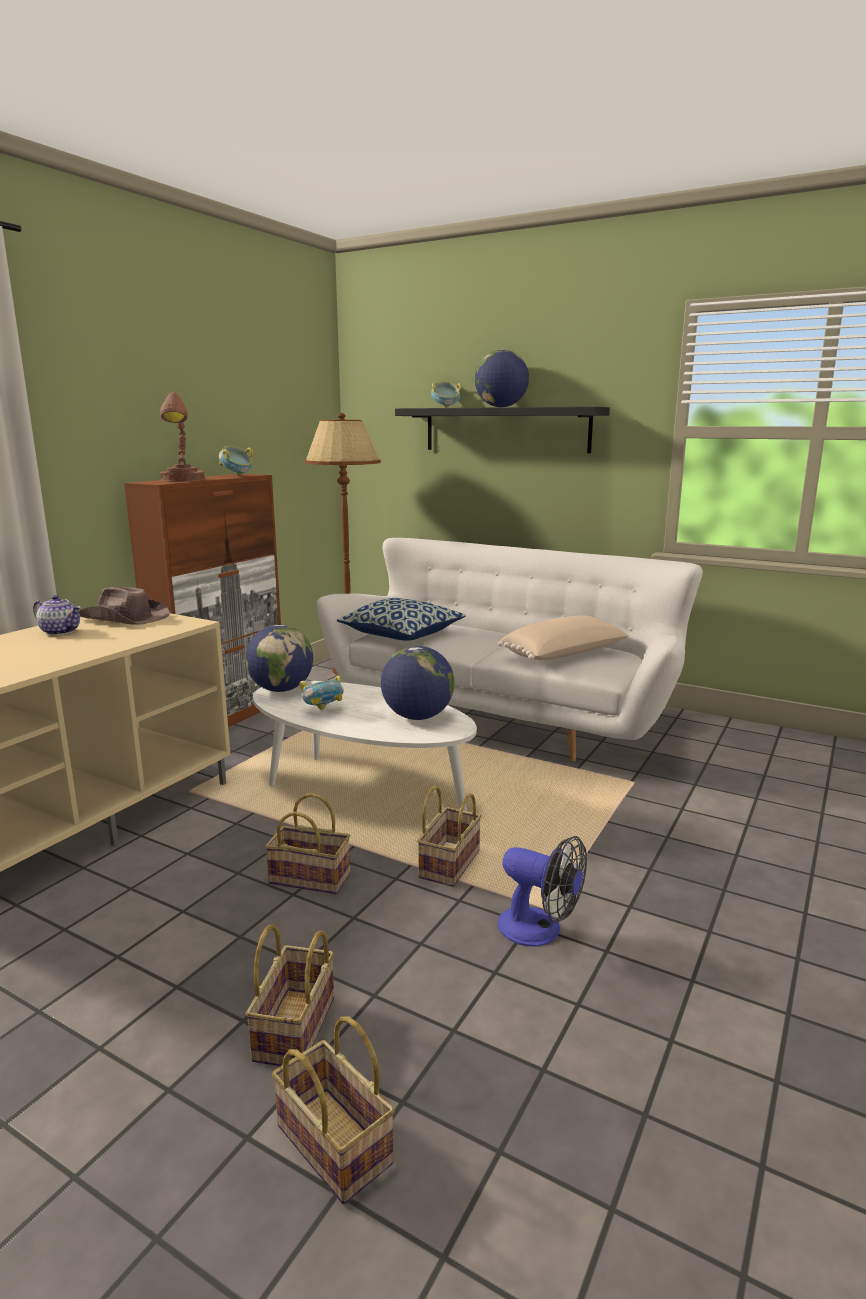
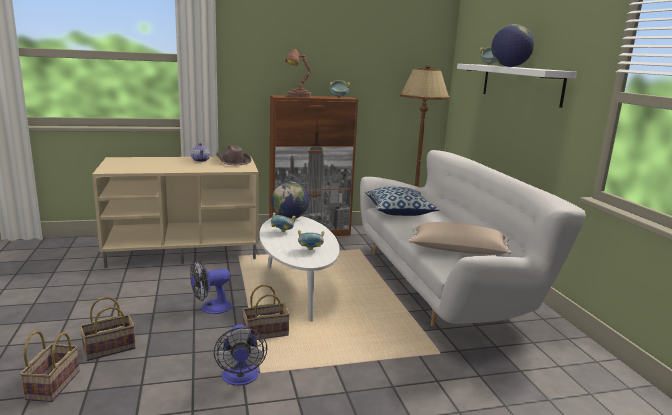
camera: 45 degrees right, 0 degrees up
basket [265,793,350,894] -> fan [190,260,232,314]
globe [381,646,455,720] -> bowl [298,230,324,250]
black shelf [395,407,610,453] -> white shelf [457,64,577,108]

